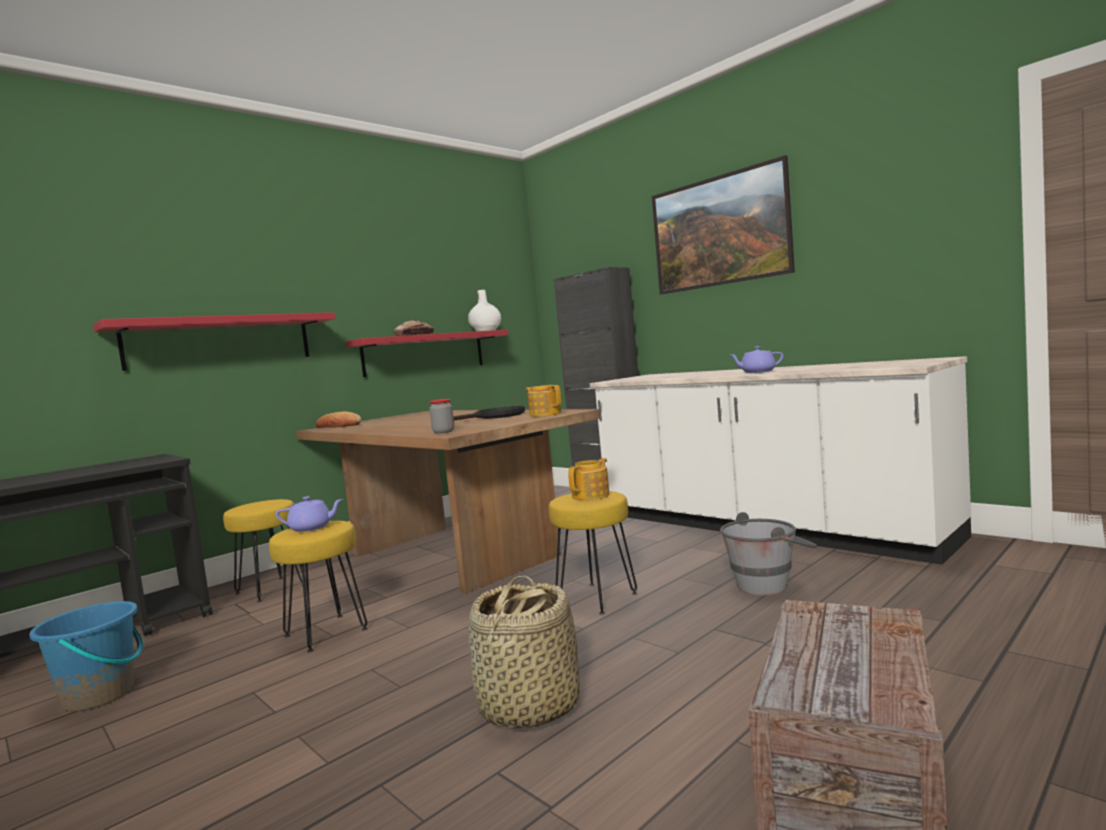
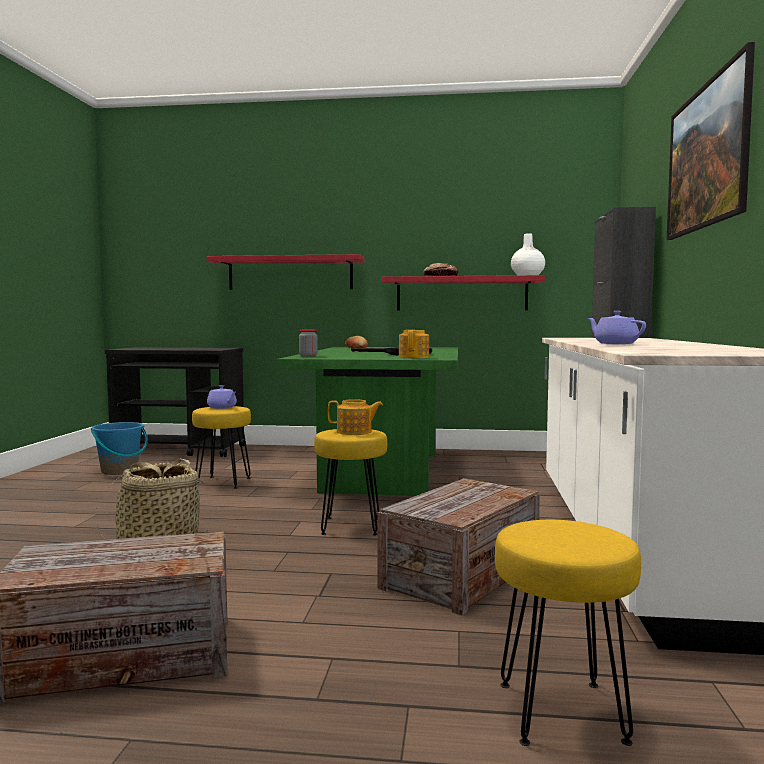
camera: 50 degrees right, 0 degrees up
yellow stool [223,499,306,602] -> yellow stool moved to [495,520,641,746]
brown dining table [296,409,600,594] -> green dining table [277,347,458,496]
grey bucket [720,512,817,596] -> crate [377,478,540,616]

